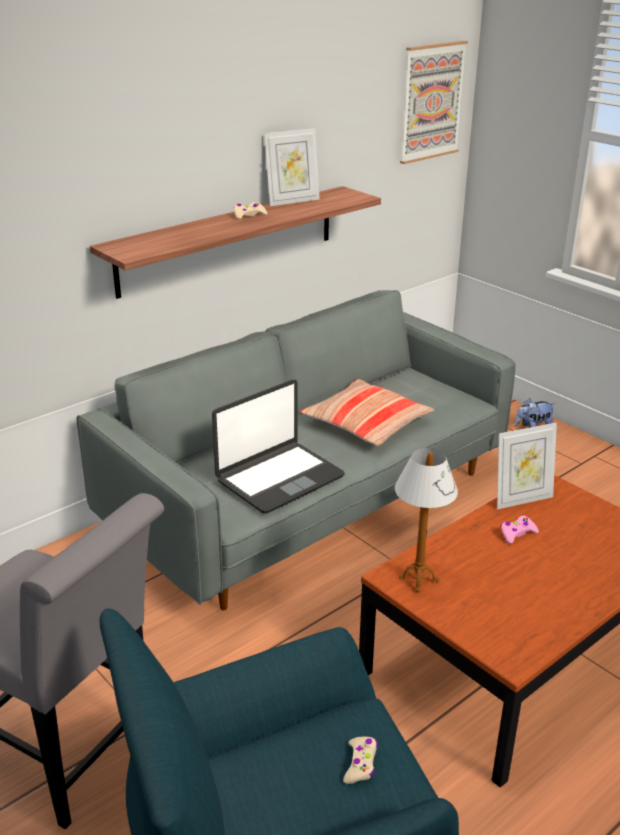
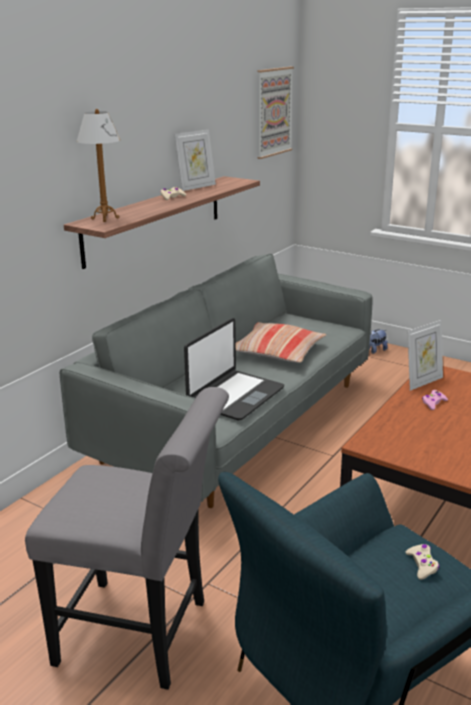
camera: 15 degrees left, 5 degrees down
table lamp [395,448,458,592] -> table lamp moved to [77,109,120,222]

